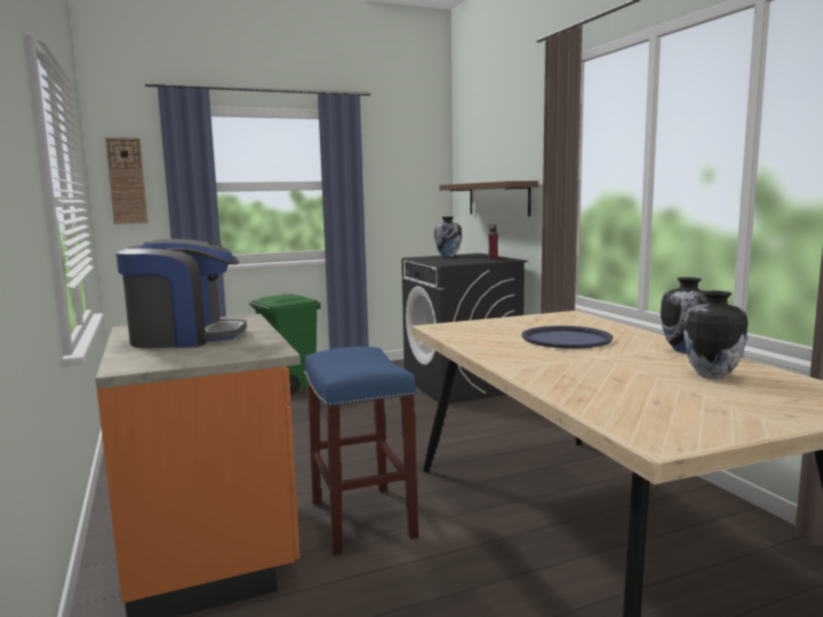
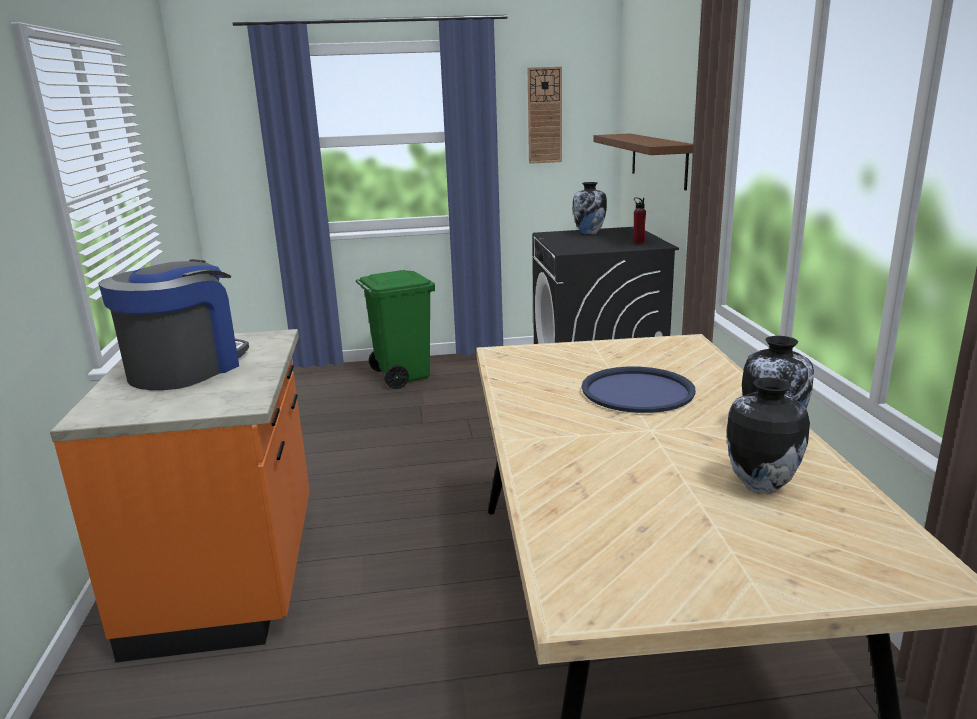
camera: 15 degrees right, 10 degrees up
wall clock [105,137,148,224] -> wall clock moved to [528,66,562,164]
coffee machine [116,239,247,348] -> coffee machine turned 75 degrees counterclockwise [98,259,249,390]
blue stool [304,346,418,555] -> none

